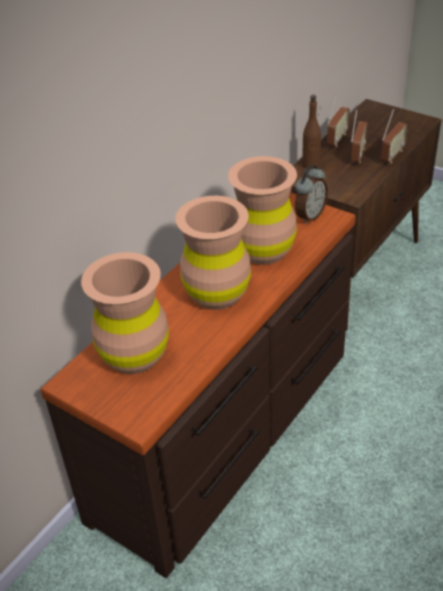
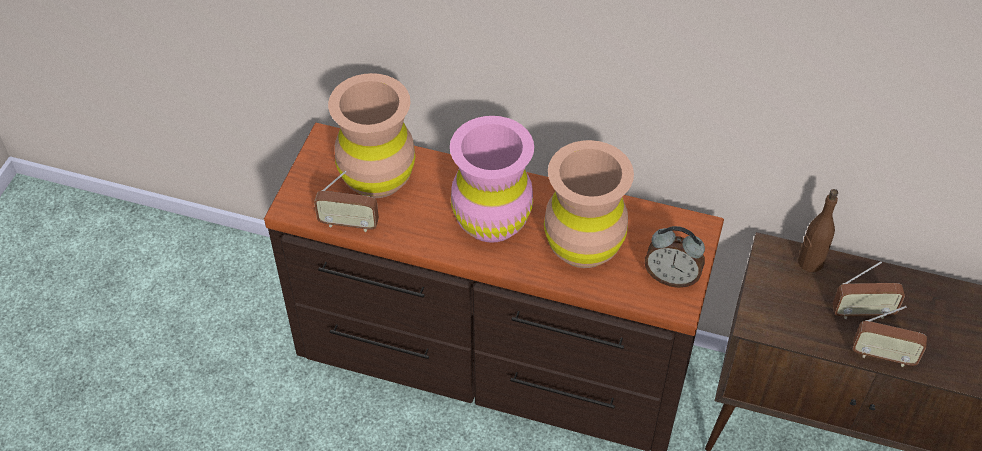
camera: 70 degrees right, 10 degrees up
brown vase [175,196,251,310] -> pink vase [450,116,534,243]
radio [327,94,350,147] -> radio moved to [314,171,379,232]

